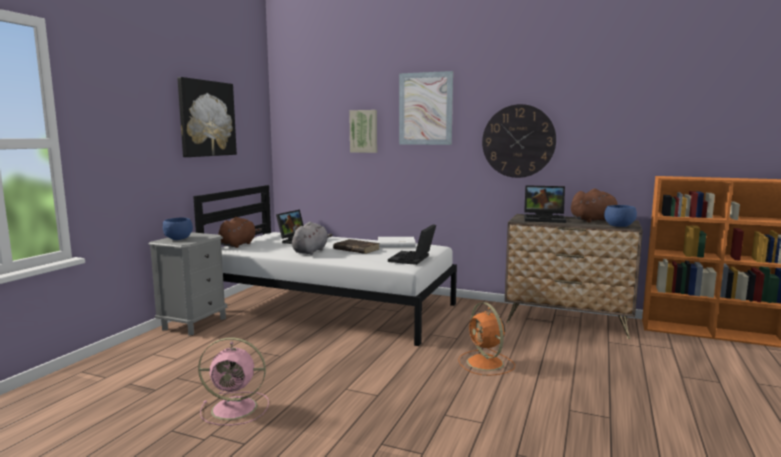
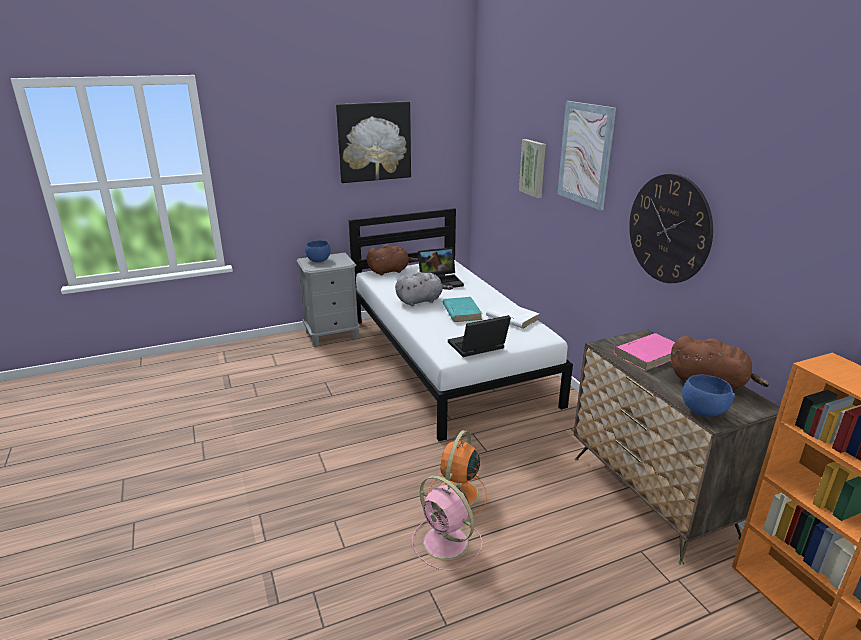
camera: 45 degrees right, 15 degrees up
pink fan [198,338,269,425] -> pink fan moved to [412,476,482,571]
brown book [333,239,380,254] -> turquoise book [443,297,482,322]
laptop [524,185,566,223] -> pink book [614,333,675,371]

